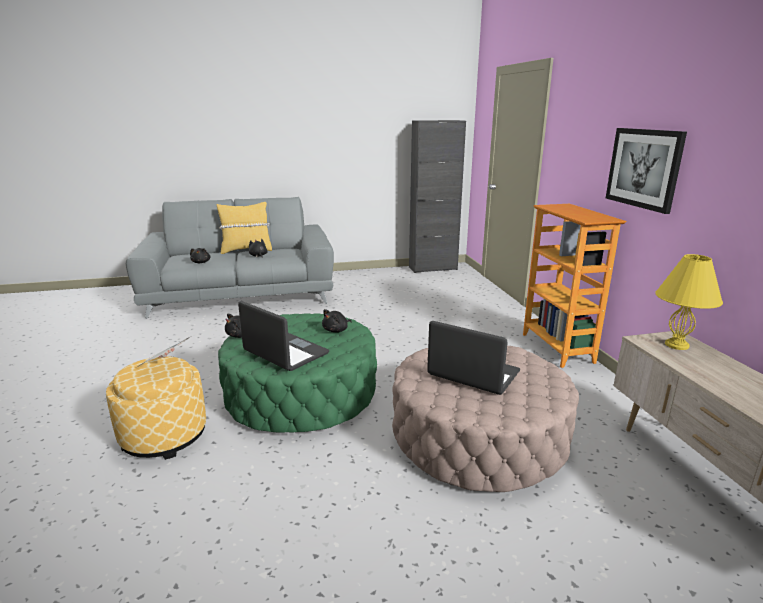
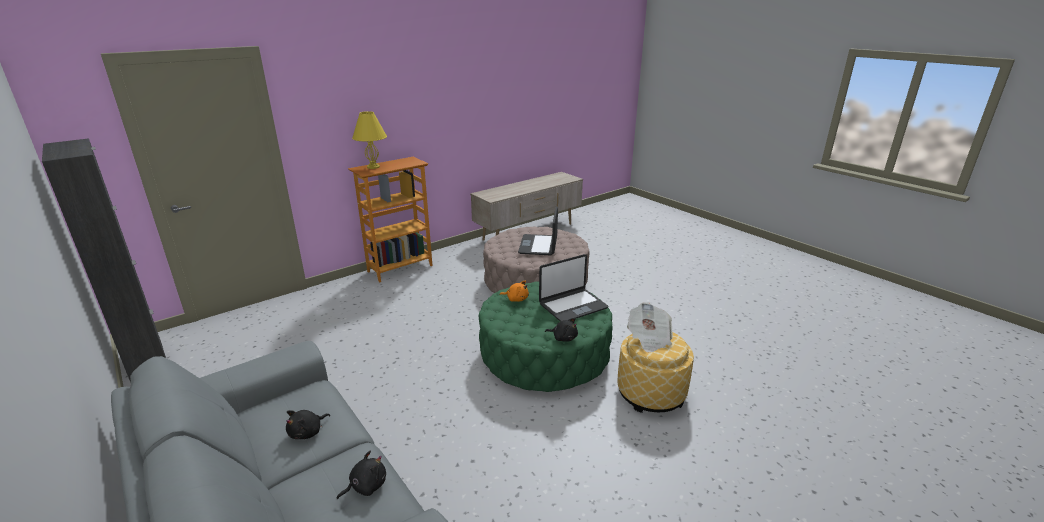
camera: 115 degrees left, 5 degrees up
yellow pillow [217,202,272,254] -> none
laptop [238,301,329,371] -> laptop turned 135 degrees counterclockwise [539,254,609,321]
black plush toy [322,309,352,332] -> orange plush toy [499,281,529,302]
picture [606,128,687,214] -> none
yellow table lamp [655,254,723,350] -> yellow table lamp moved to [352,111,387,169]

